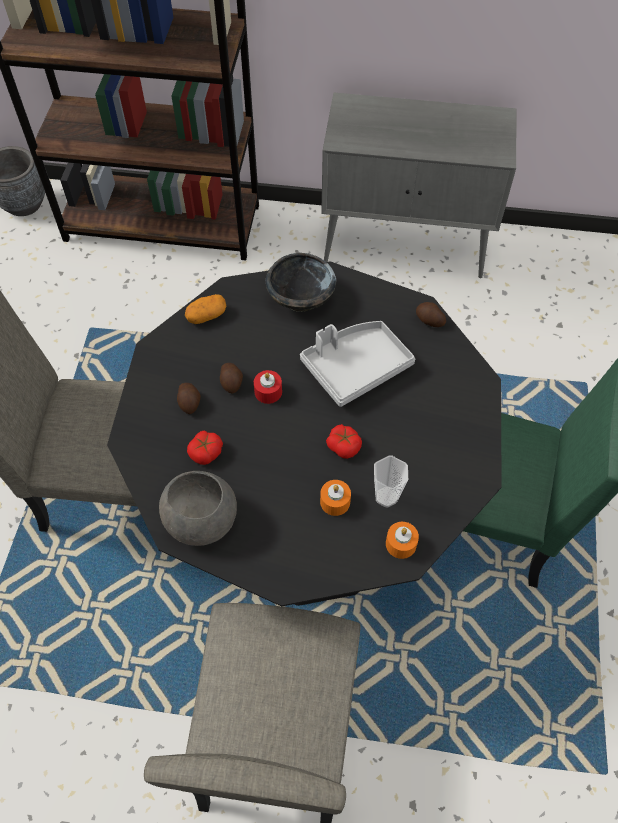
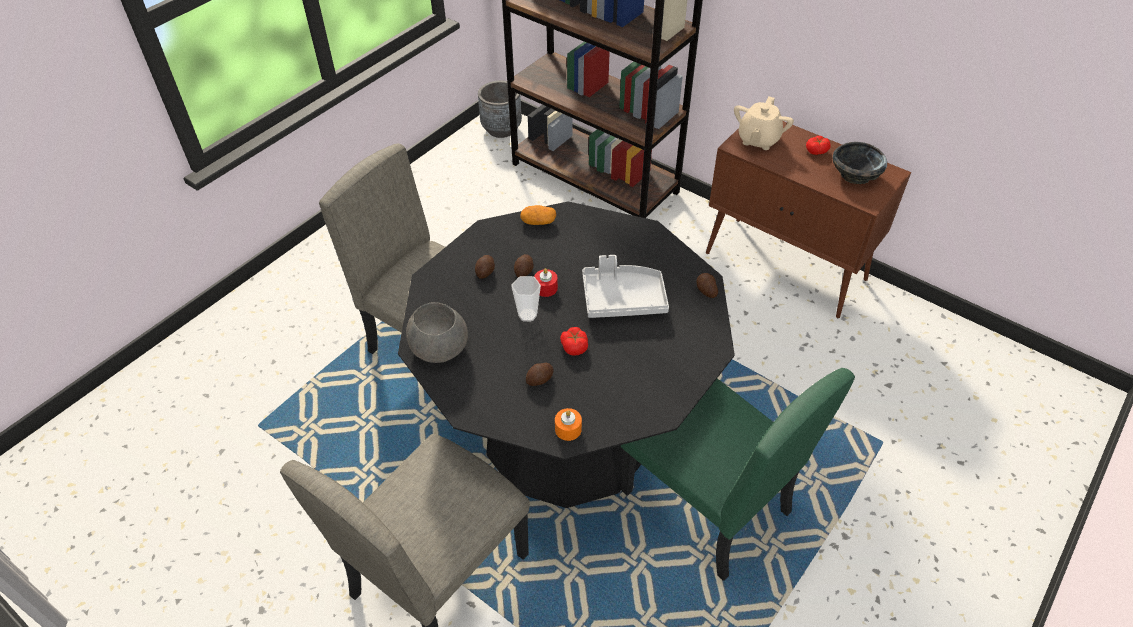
camera: 30 degrees right, 10 degrees down
tomato [187,430,223,465] -> tomato moved to [806,136,831,155]
black bowl [266,253,336,312] -> black bowl moved to [833,142,887,184]
orange candle [320,480,351,516] -> potato [526,363,554,386]
grey cabinet [321,92,516,278] -> brown cabinet [706,121,911,318]
cup [374,456,408,507] -> cup moved to [511,276,541,322]
none -> beige teapot [734,97,794,150]

